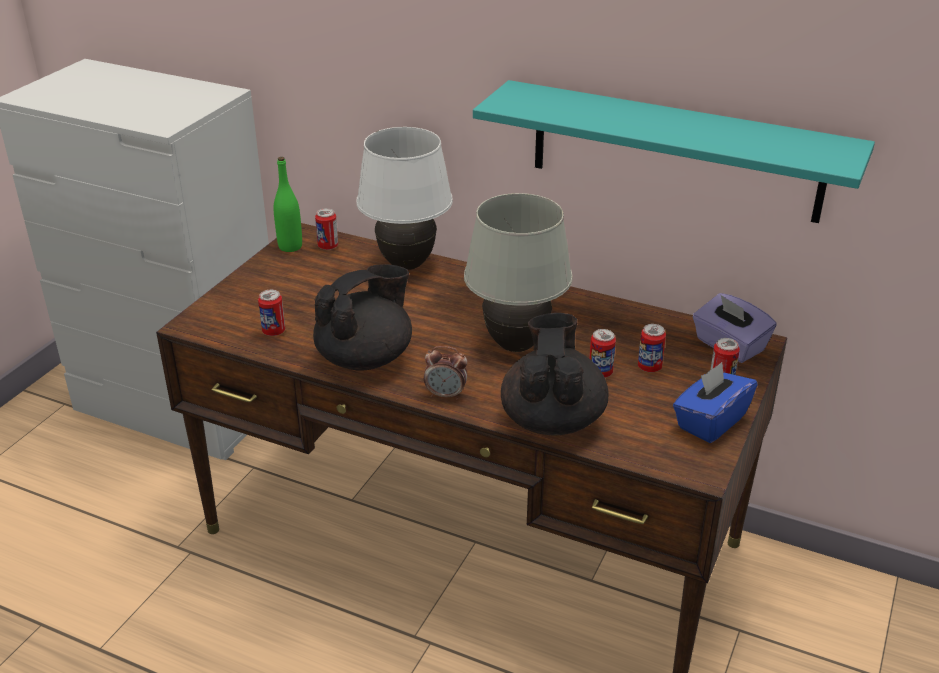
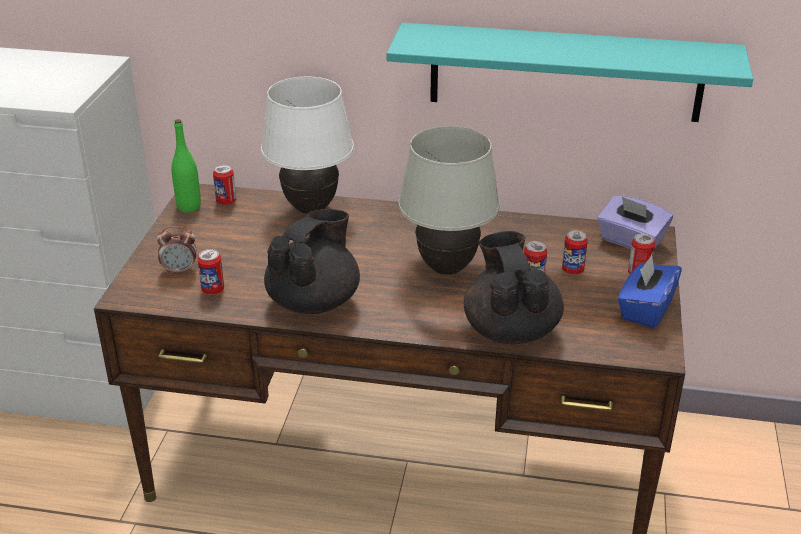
camera: 15 degrees left, 0 degrees up
alarm clock [424,346,467,400] -> alarm clock moved to [157,226,197,274]

